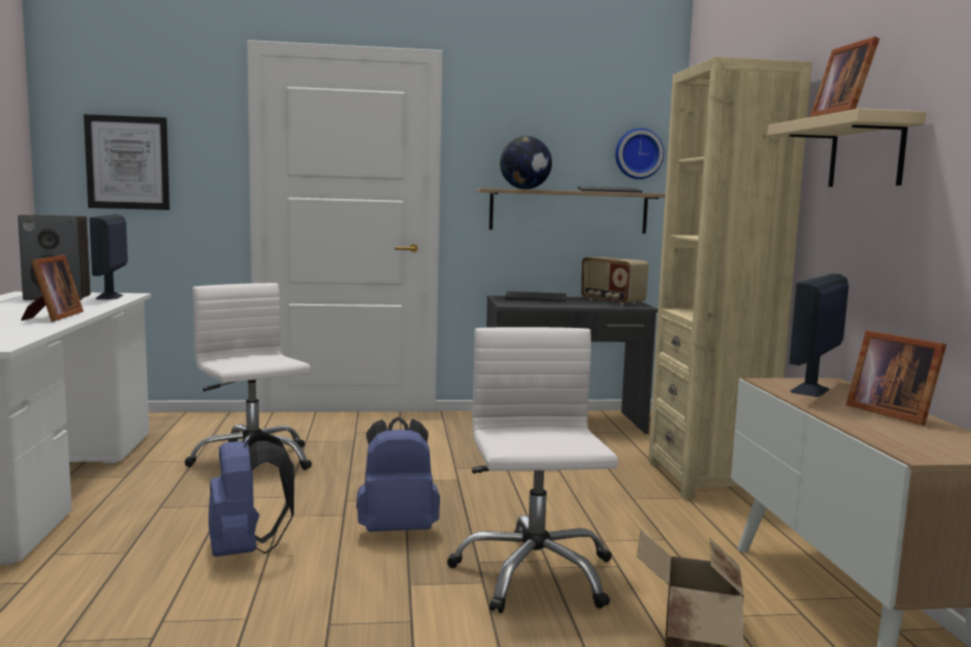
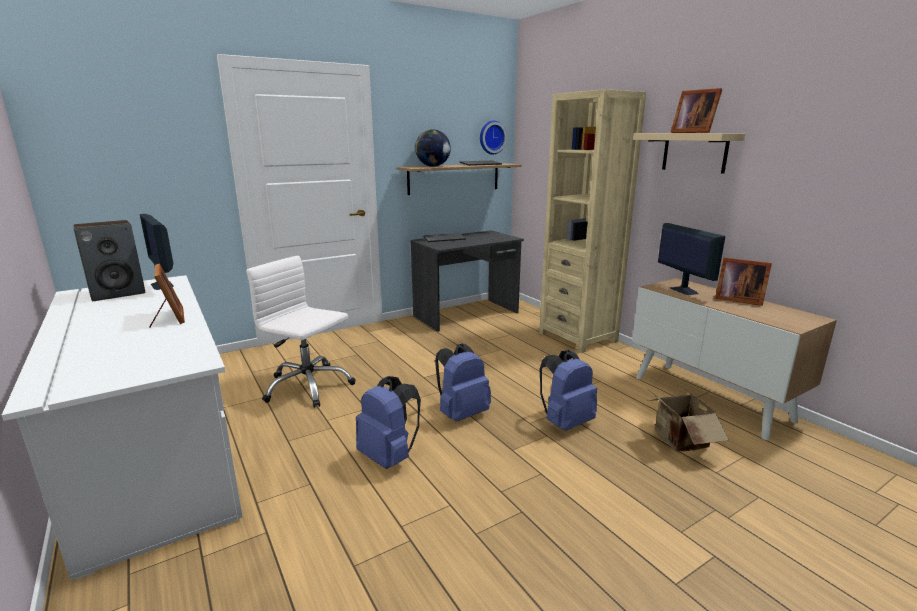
camera: 25 degrees left, 10 degrees up
picture [84,114,170,210] -> none
white office chair [447,327,618,613] -> blue backpack [539,350,597,431]
radio [581,257,649,305] -> none
monitor [789,274,849,397] -> monitor turned 150 degrees clockwise [658,223,725,295]

